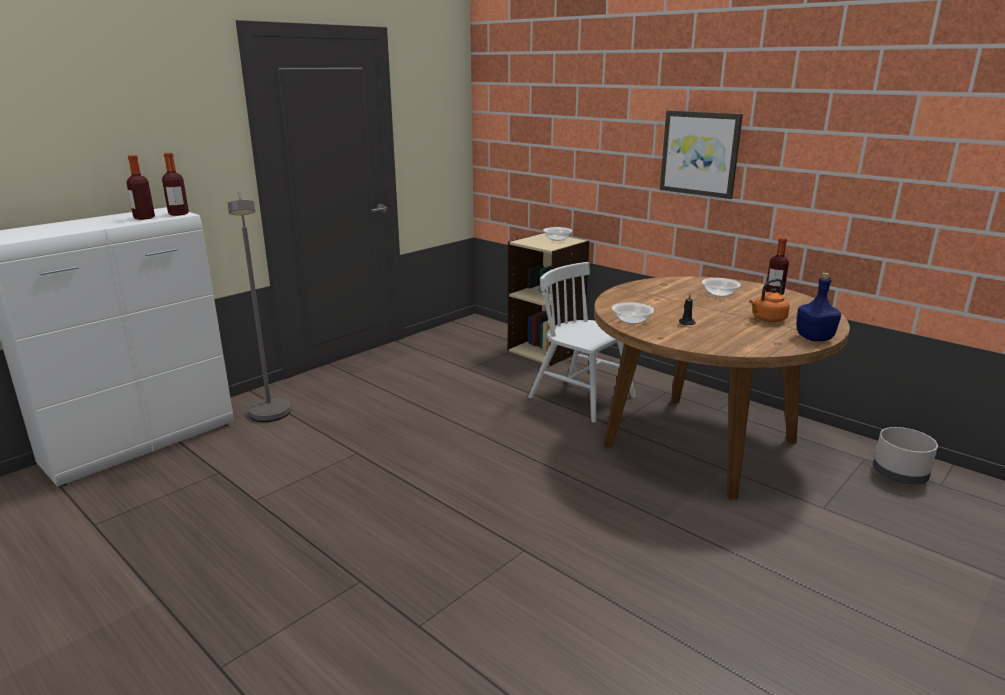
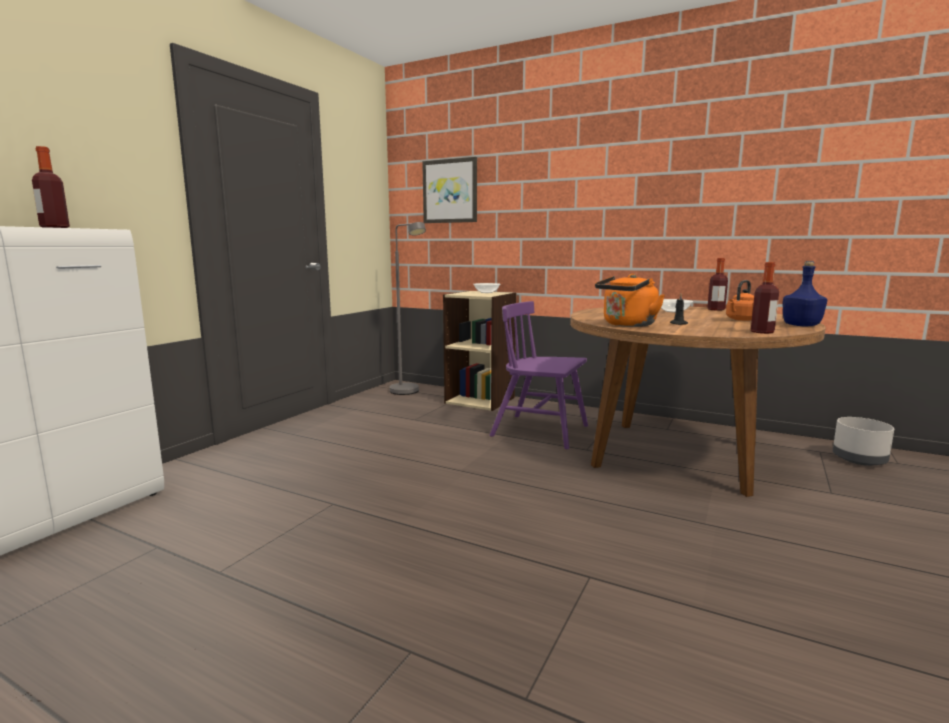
camera: 15 degrees left, 10 degrees down
bottle [162,153,189,216] -> bottle moved to [751,262,779,334]
grey floor lamp [228,191,291,422] -> grey floor lamp moved to [390,222,426,395]
white chair [528,262,635,423] -> purple chair [490,301,588,449]
bowl [612,302,654,324] -> orange kettle [595,274,665,327]
picture [660,111,743,199] -> picture moved to [422,157,477,223]

